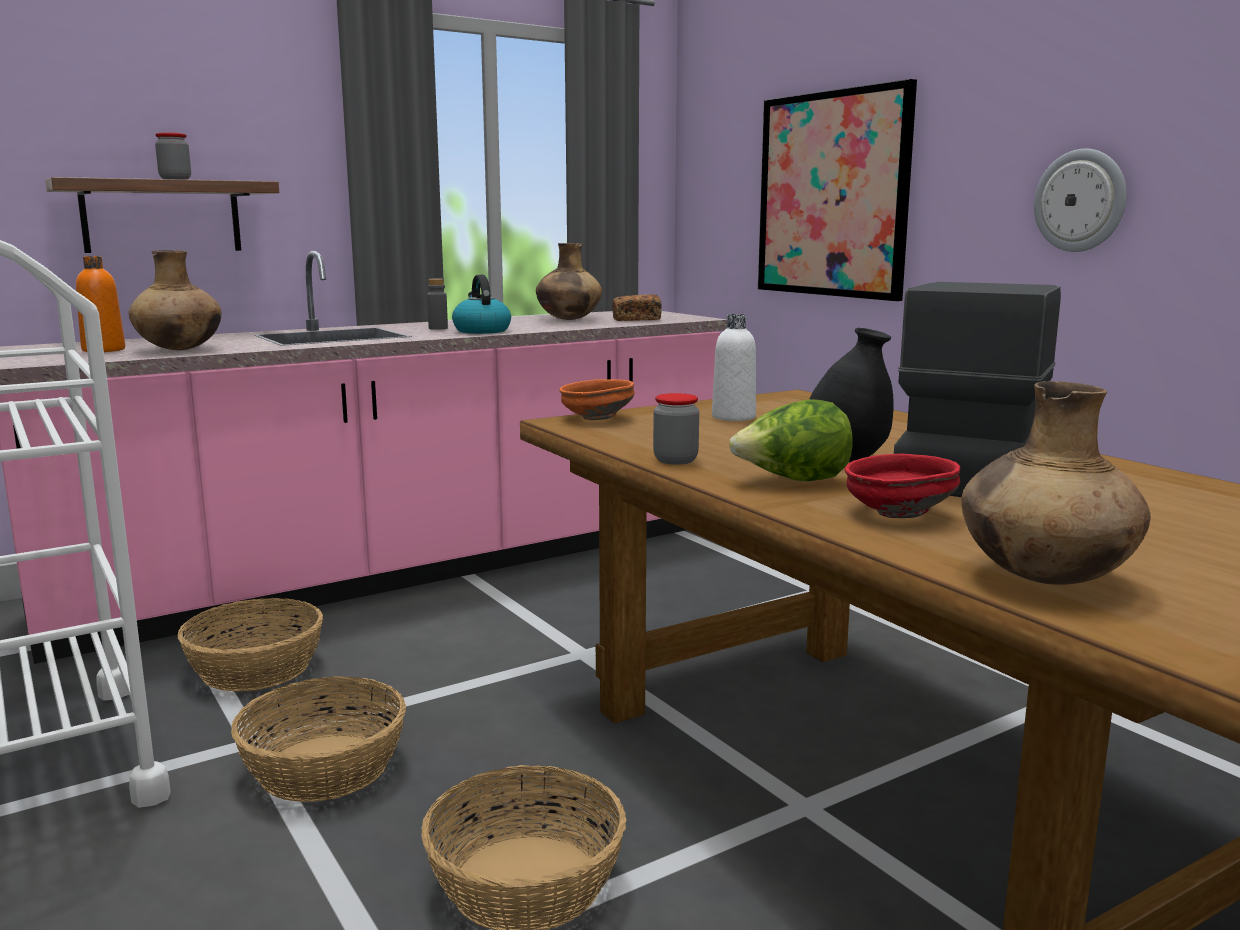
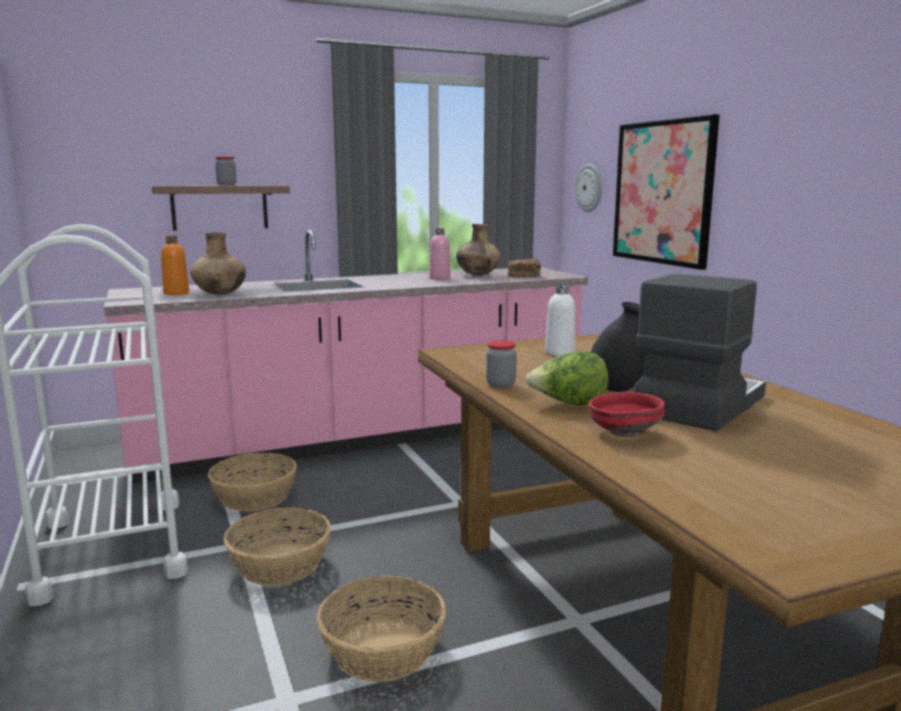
camera: 10 degrees right, 0 degrees up
grey bottle [427,279,448,330] -> none
kettle [452,275,511,334] -> none
orange bowl [559,379,635,420] -> none
brown vase [961,381,1151,585] -> none
wall clock [1034,149,1127,252] -> wall clock moved to [575,164,602,212]
none -> pink bottle [430,228,451,279]

